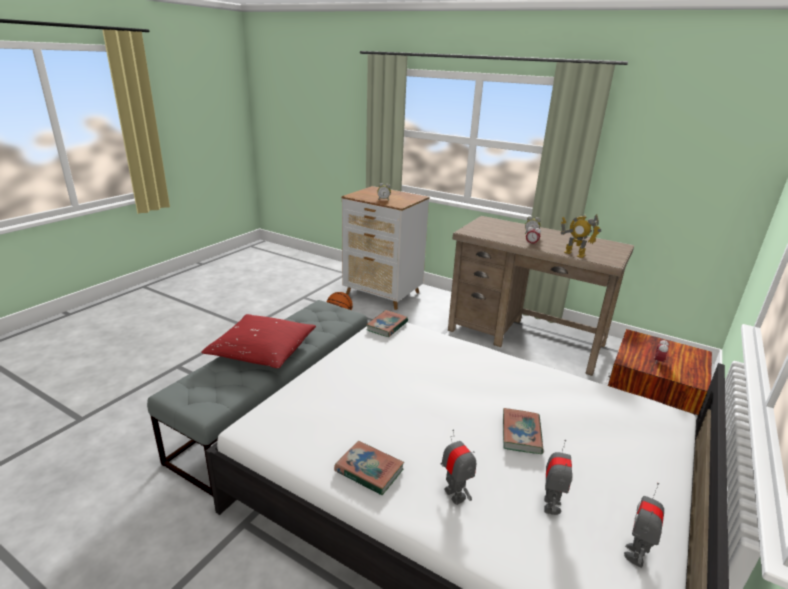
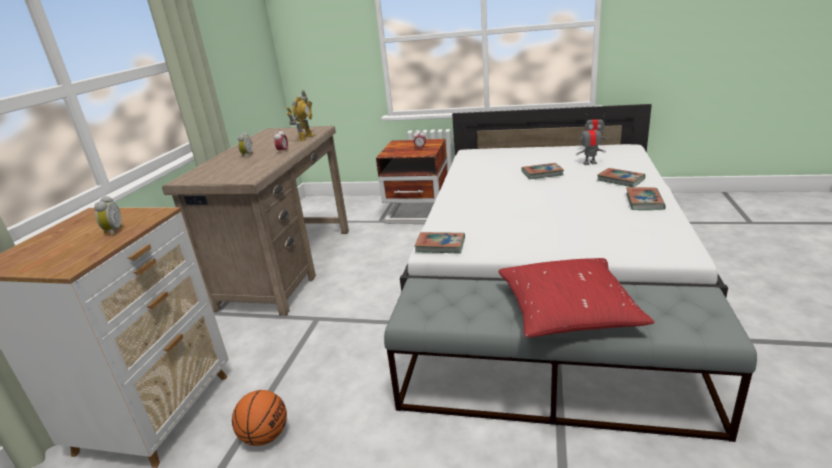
camera: 105 degrees left, 0 degrees up
toy robot [441,430,476,505] -> book [598,168,645,187]

